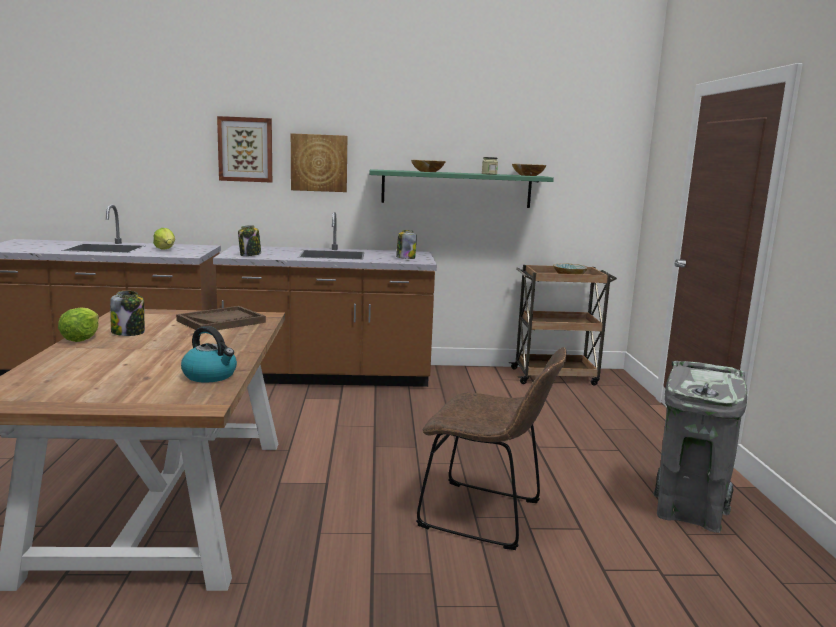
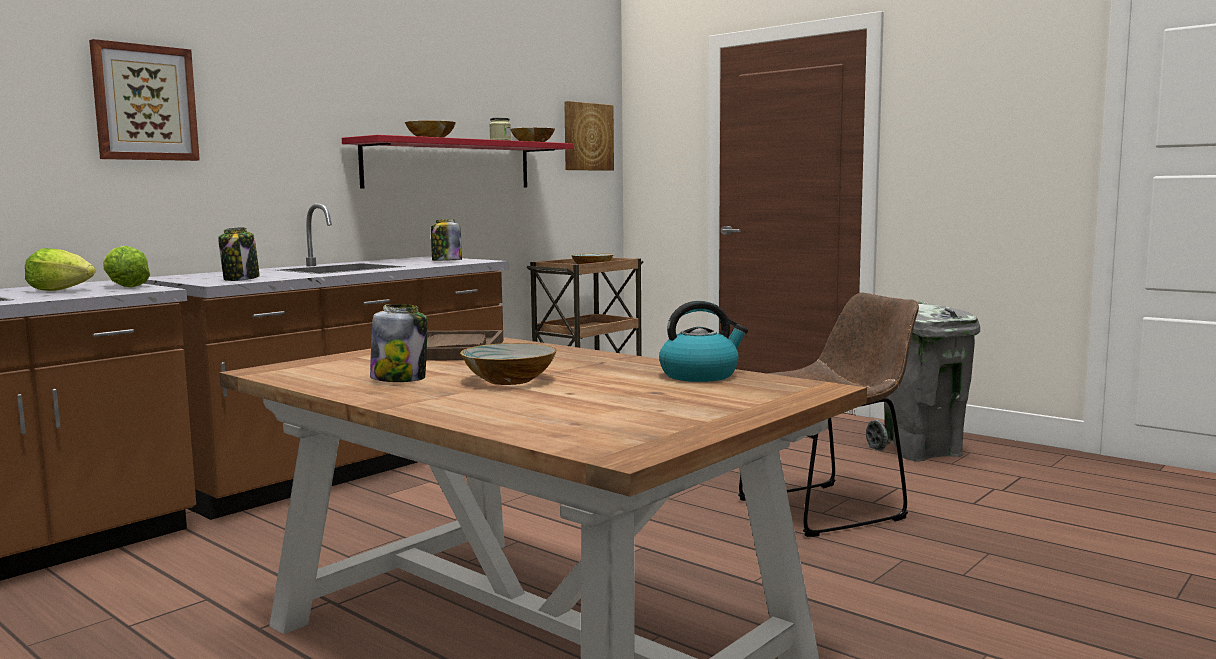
camera: 45 degrees left, 5 degrees down
lettuce [58,307,99,342] -> lettuce moved to [103,246,150,287]
picture [291,133,347,192] -> picture moved to [564,101,614,171]
green shelf [369,169,554,208] -> red shelf [342,135,573,188]
none -> bowl [460,343,557,385]

